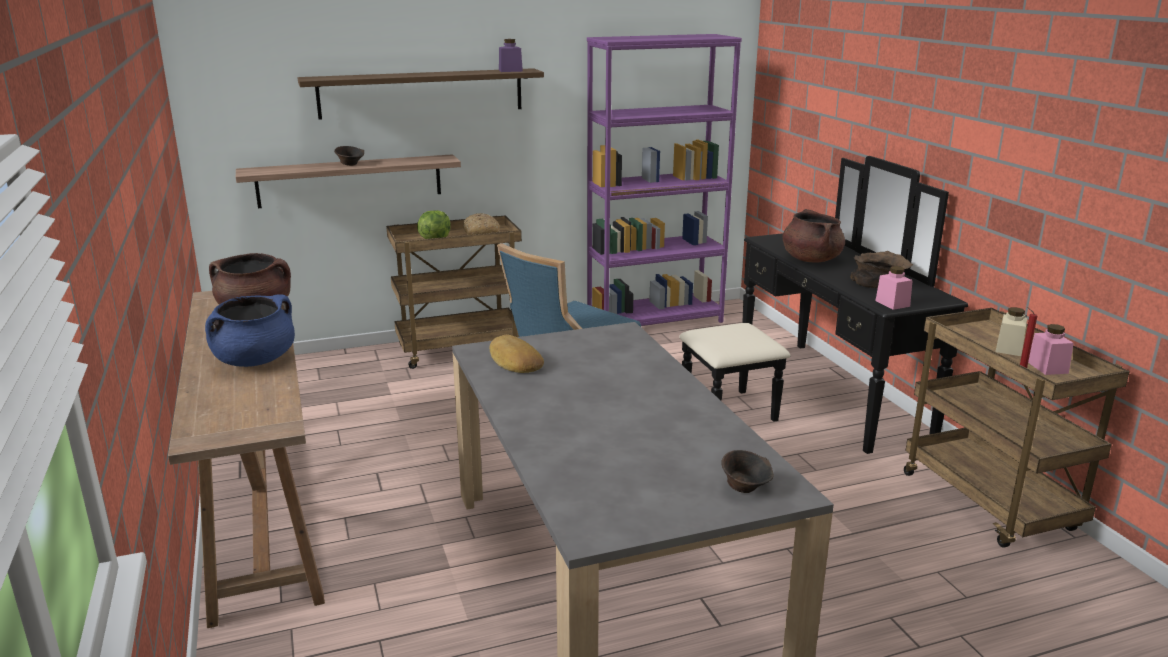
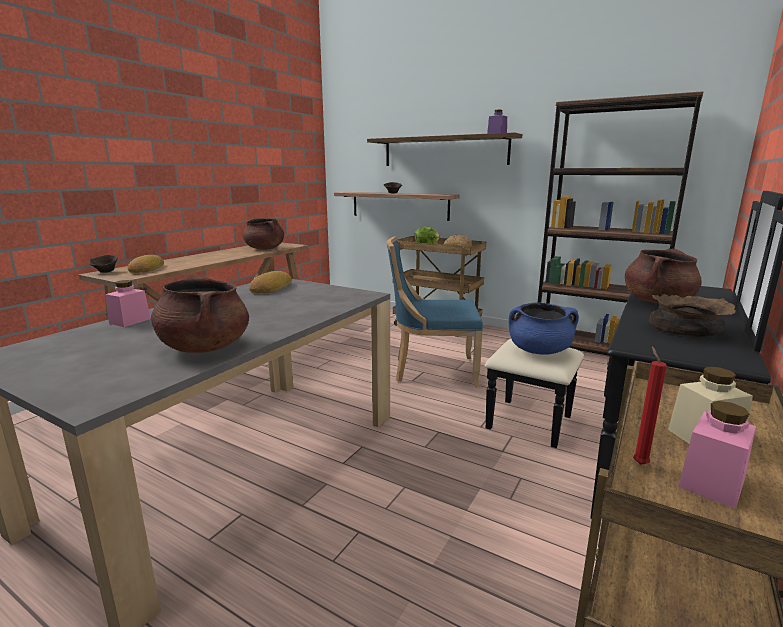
camera: 50 degrees right, 5 degrees down
blue cooking pot [205,294,295,367] -> blue cooking pot moved to [509,302,579,355]
purple bookcase [587,34,742,326] -> brown bookcase [538,91,704,356]
brown bowl [722,450,774,493] -> brown bowl moved to [89,255,118,273]
pink jar [875,266,913,310] -> pink jar moved to [105,280,151,327]
none -> bread [128,255,164,273]
none -> brown cooking pot [151,275,249,353]

